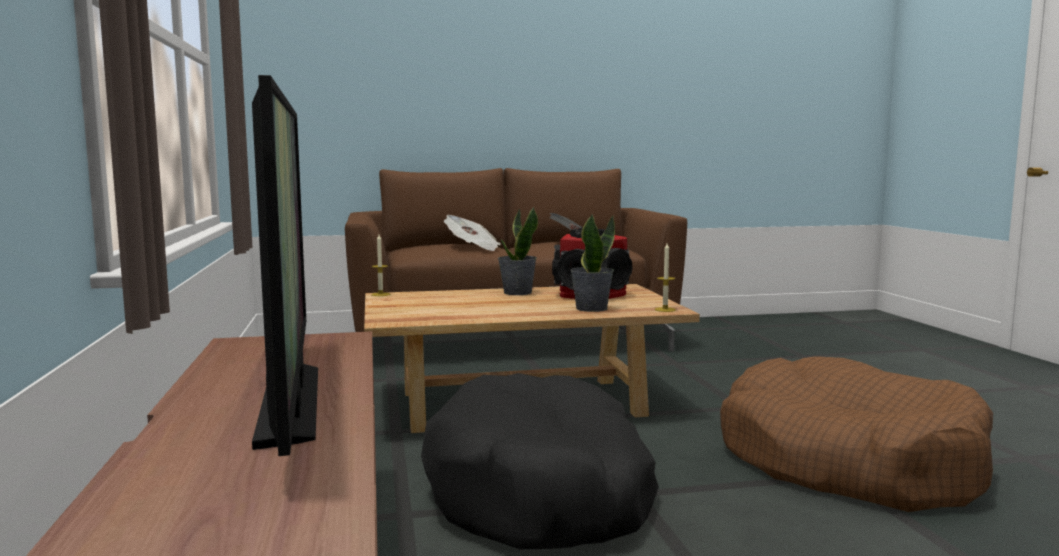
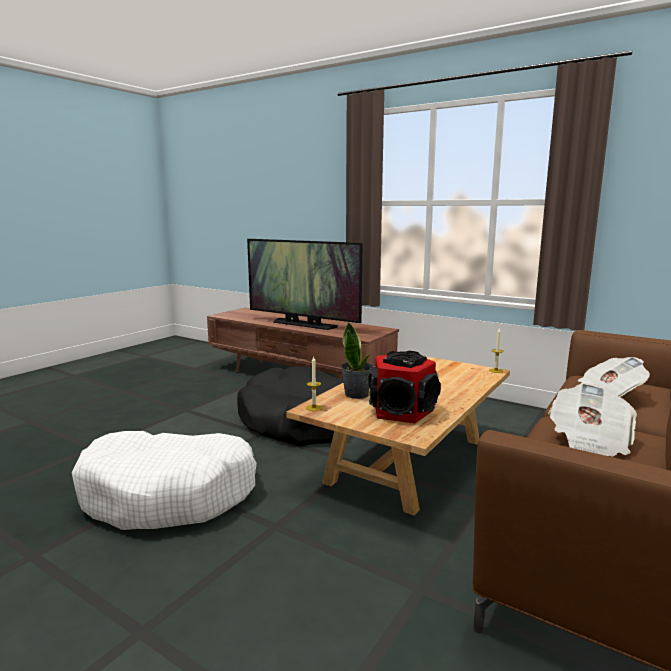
camera: 135 degrees right, 5 degrees up
potted plant [498,207,538,295] -> none
brown dog bed [720,356,993,512] -> white dog bed [72,431,257,530]

